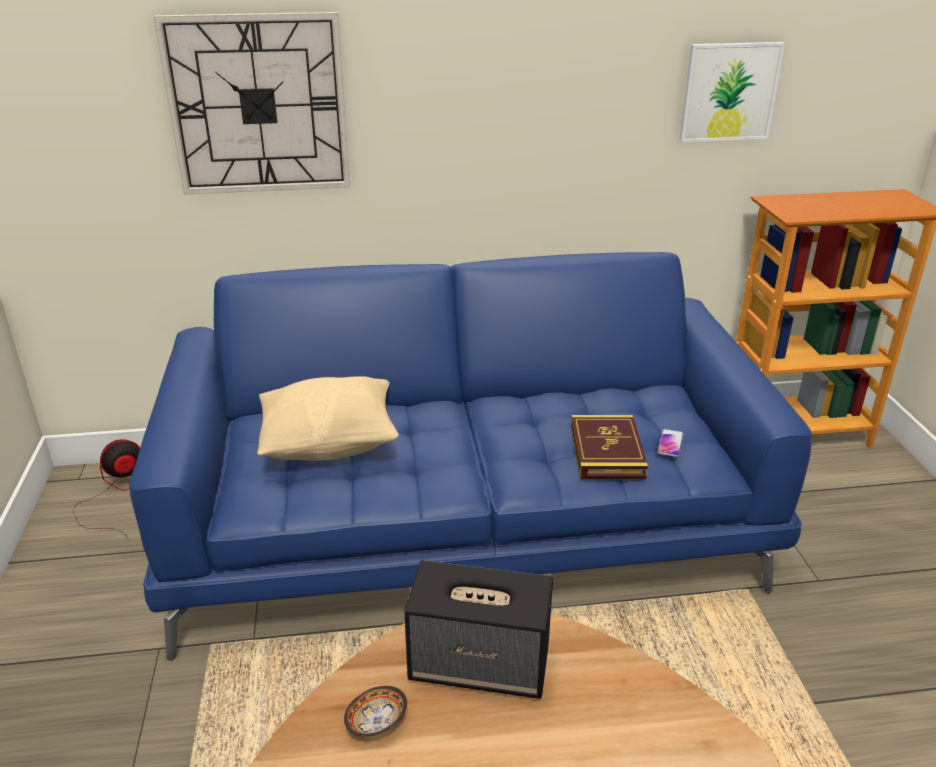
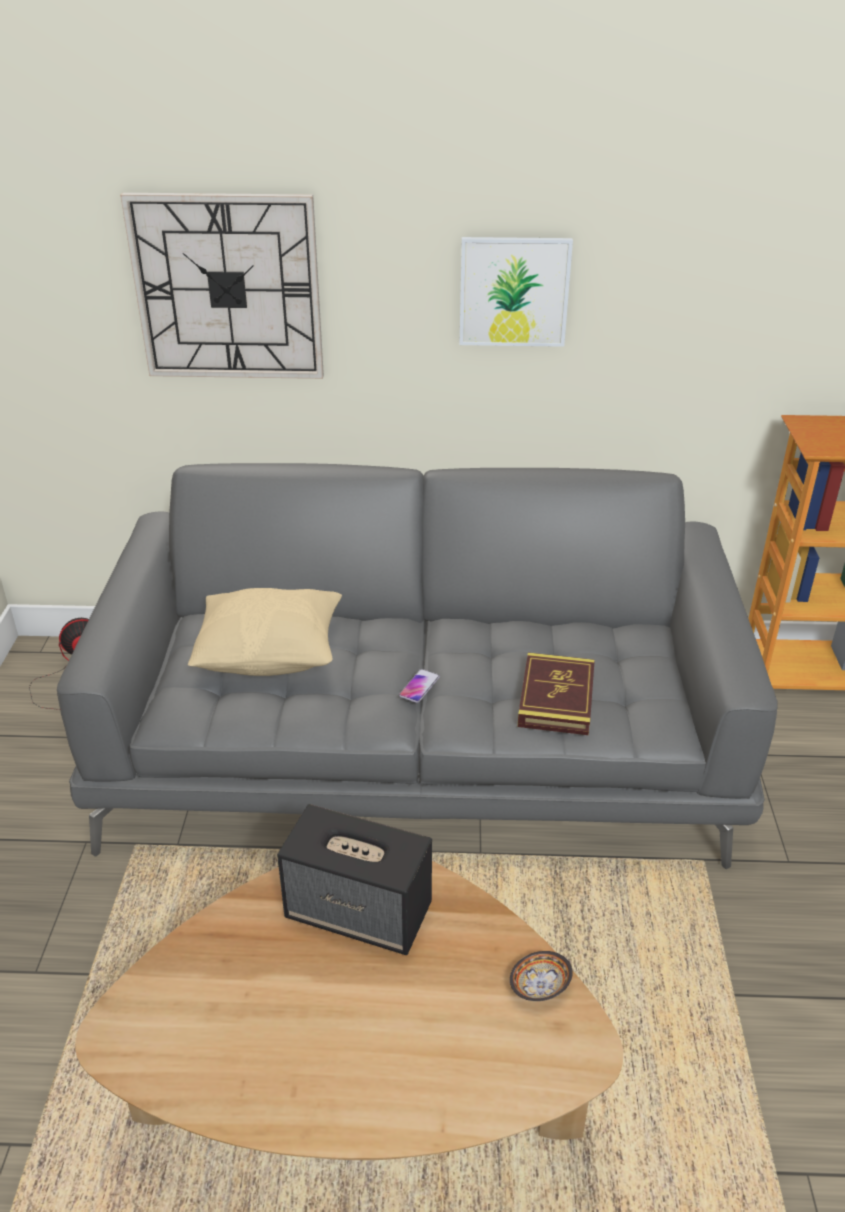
camera: 10 degrees right, 5 degrees up
blue sofa [129,252,812,661] -> grey sofa [57,463,778,869]
bowl [344,686,407,737] -> bowl moved to [510,951,573,1001]
phone [658,429,684,457] -> phone moved to [399,669,440,703]
picture [679,42,785,142] -> picture moved to [459,237,573,347]

